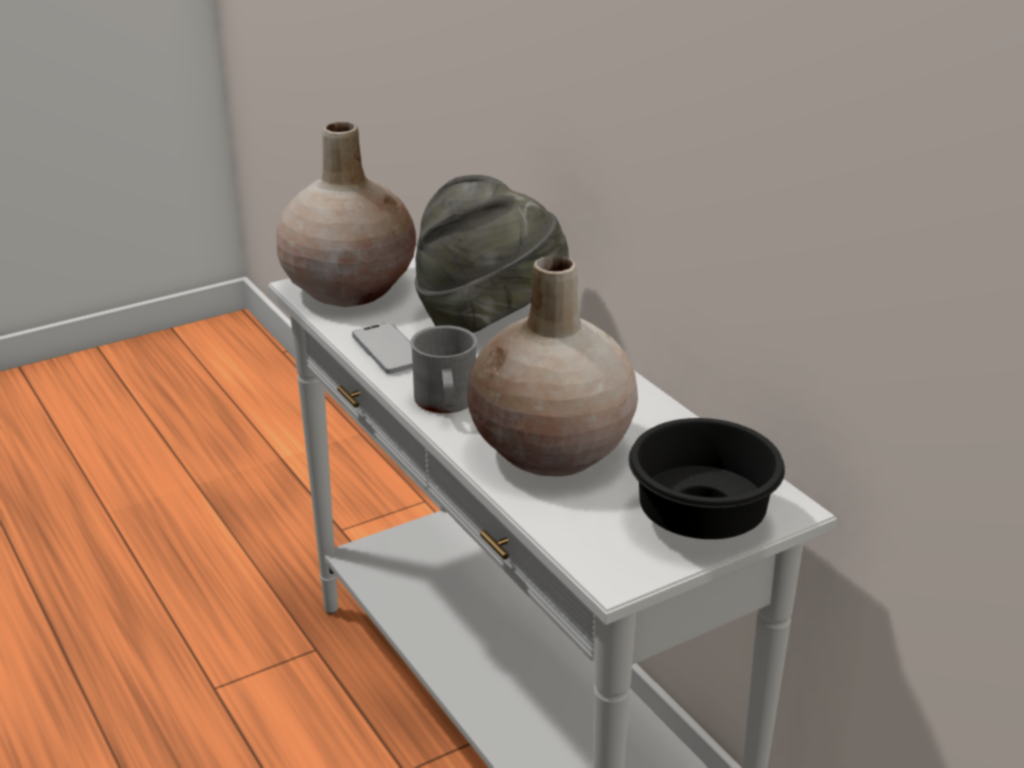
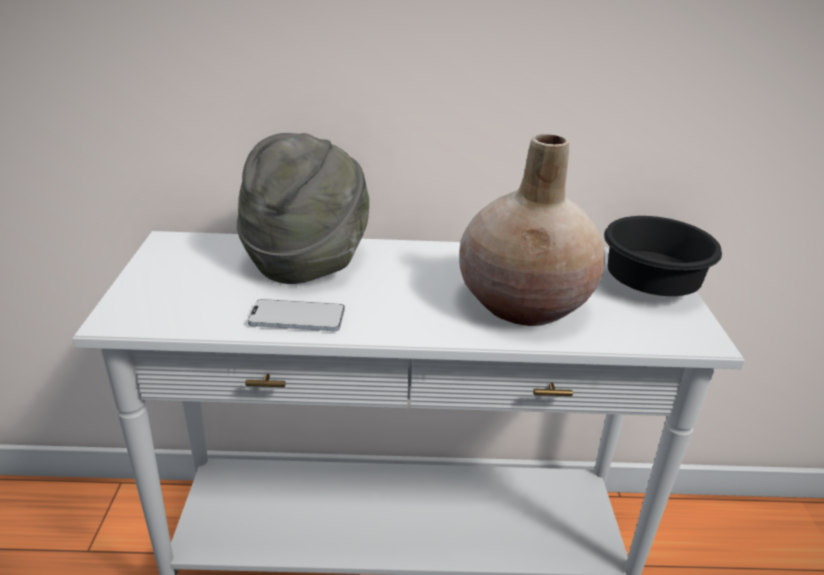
camera: 60 degrees left, 0 degrees up
beige vase [276,122,416,307] -> none
grey mug [410,325,477,413] -> none

